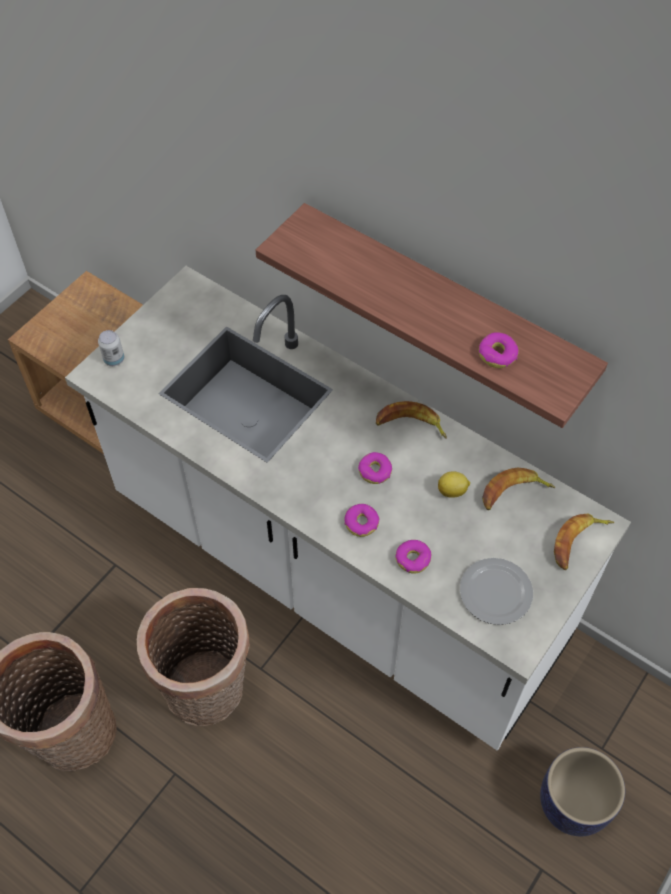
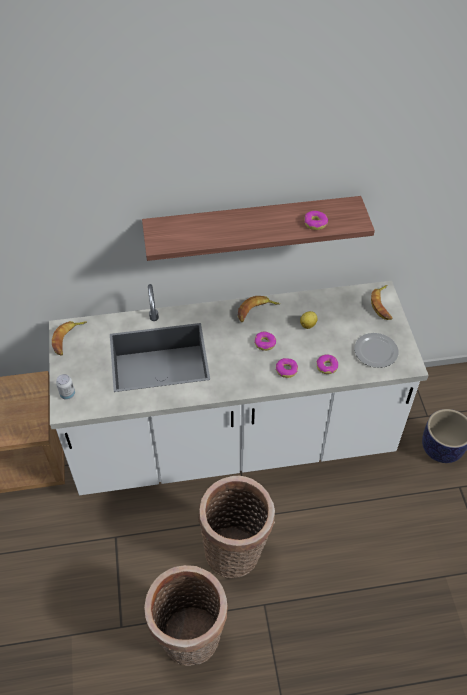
camera: 45 degrees left, 5 degrees down
banana [482,468,555,510] -> banana moved to [52,321,87,356]

